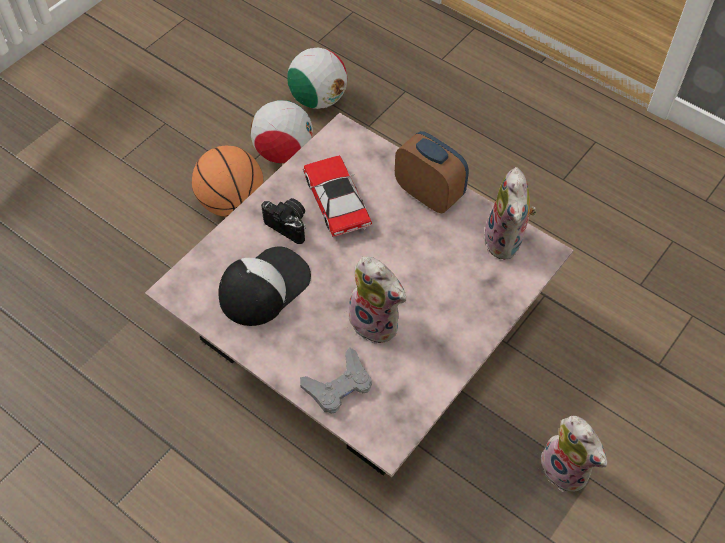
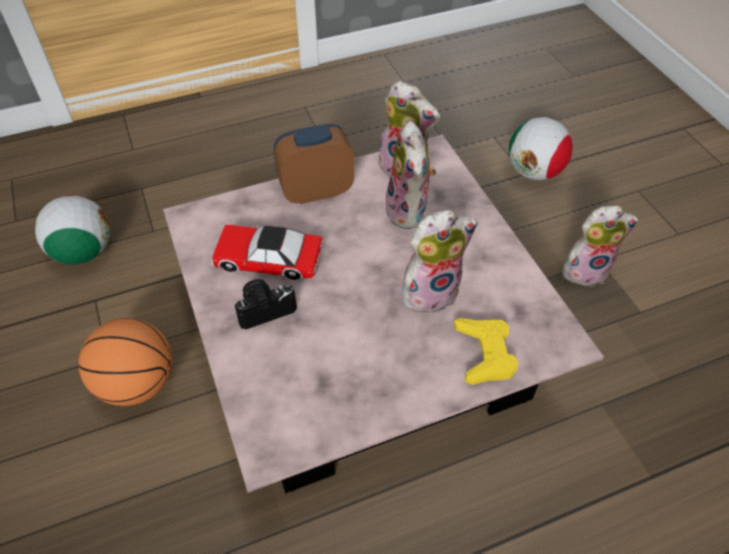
camera: 60 degrees left, 5 degrees down
cap [218,246,311,326] -> none
football [250,100,313,163] -> football moved to [509,117,573,180]
grey game controller [300,348,372,414] -> yellow game controller [454,318,519,385]
none -> plush toy [384,121,437,229]

